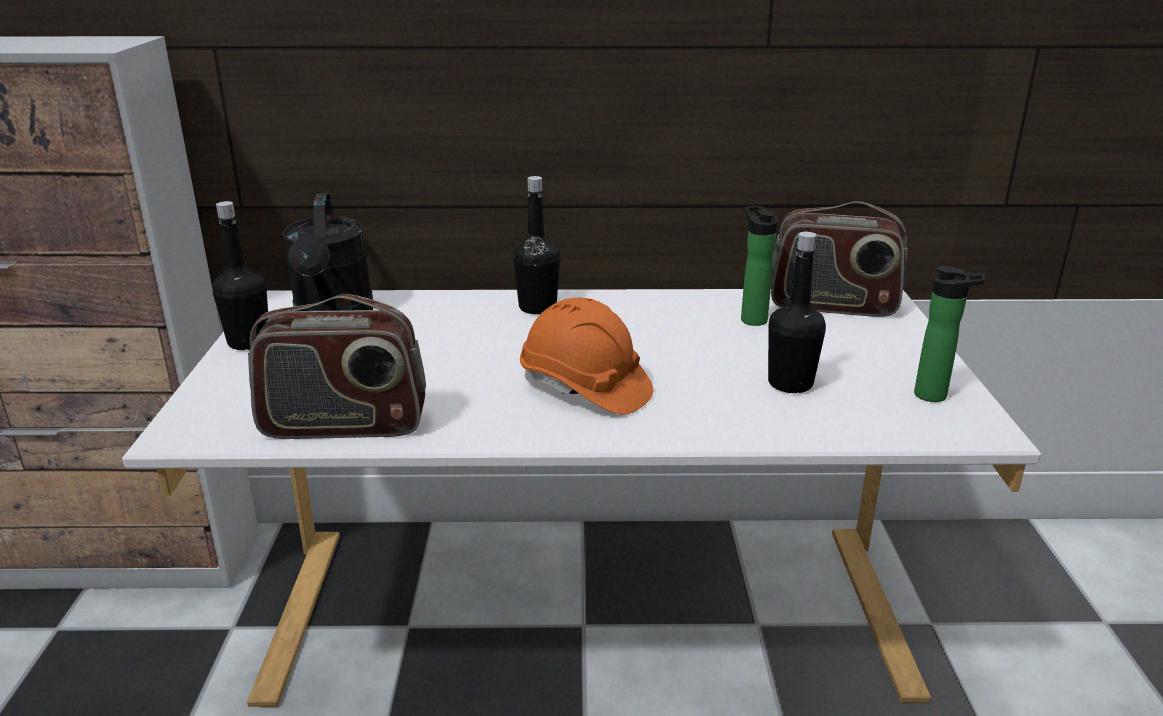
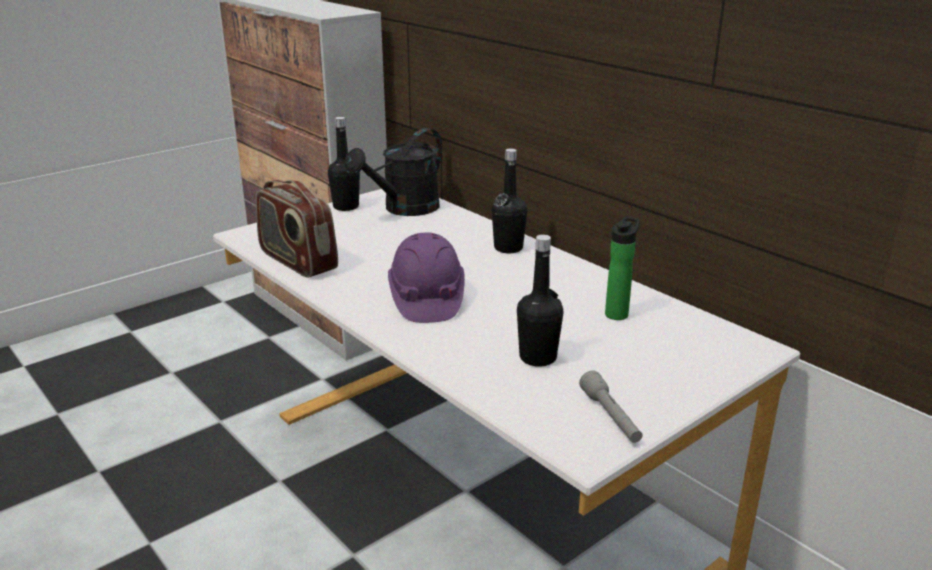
camera: 50 degrees right, 0 degrees up
orange hard hat [520,298,653,415] -> purple hard hat [388,233,465,323]
radio [771,201,907,317] -> none
bottle [914,266,985,402] -> grey flashlight [579,370,642,443]

